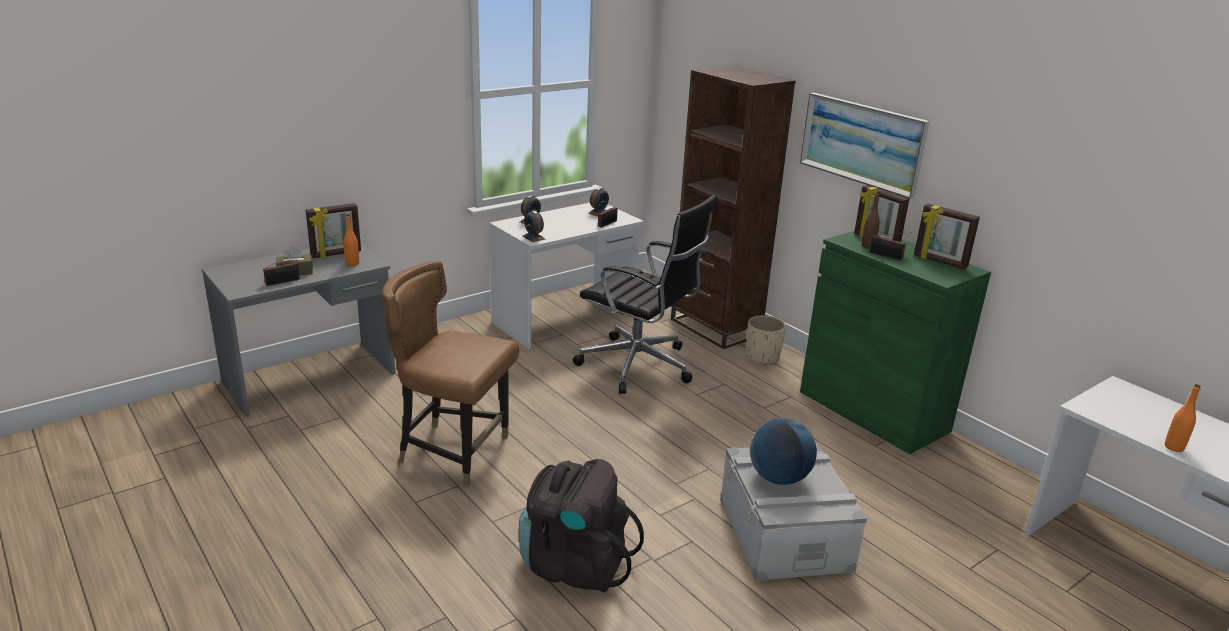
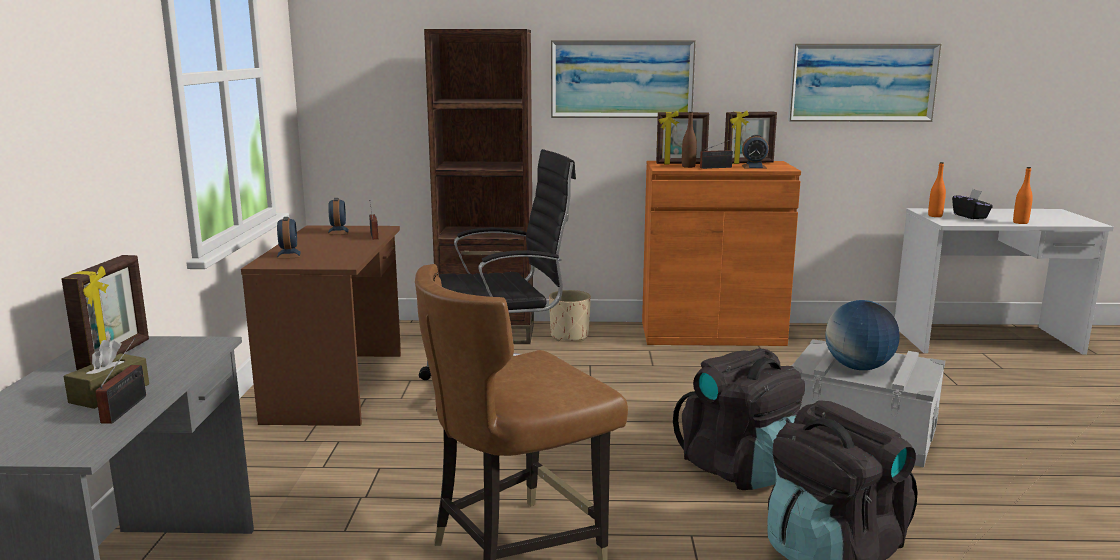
camera: 50 degrees left, 10 degrees down
orange bottle [344,214,359,266] -> orange bottle moved to [928,162,946,217]
white desk [489,203,644,349] -> brown desk [241,225,401,426]
alarm clock [522,210,546,242] -> alarm clock moved to [742,135,769,169]
green cabinet [800,231,991,454] -> orange cabinet [642,161,801,346]
none -> black backpack [673,349,805,490]
none -> picture [788,43,942,122]
none -> black tissue box [952,189,993,219]

